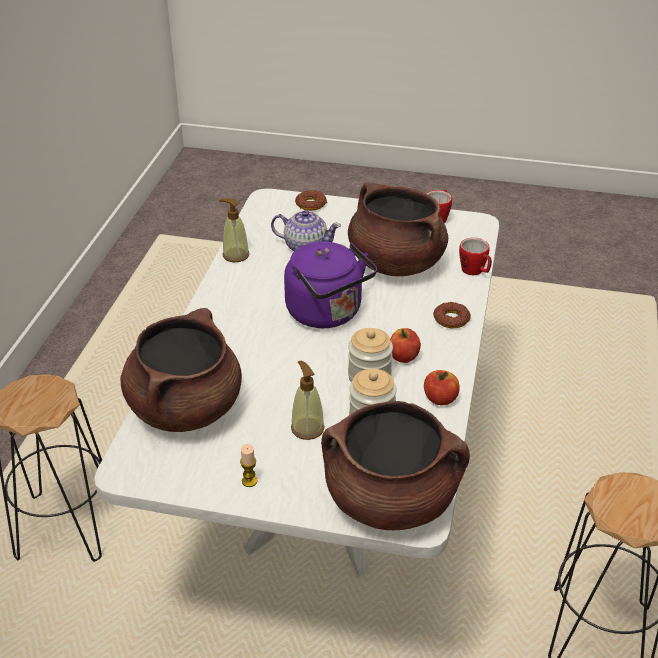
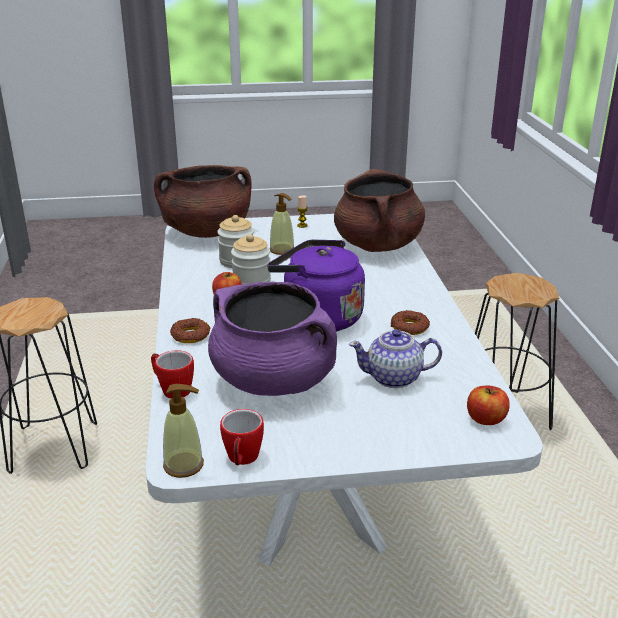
camera: 160 degrees right, 10 degrees down
soap dispenser [219,198,250,262] -> soap dispenser moved to [163,384,204,478]
donut [295,190,327,211] -> donut moved to [390,310,430,335]
brown cooking pot [348,182,448,276] -> purple cooking pot [208,282,337,396]
apple [424,370,460,405] -> apple moved to [467,385,510,425]

